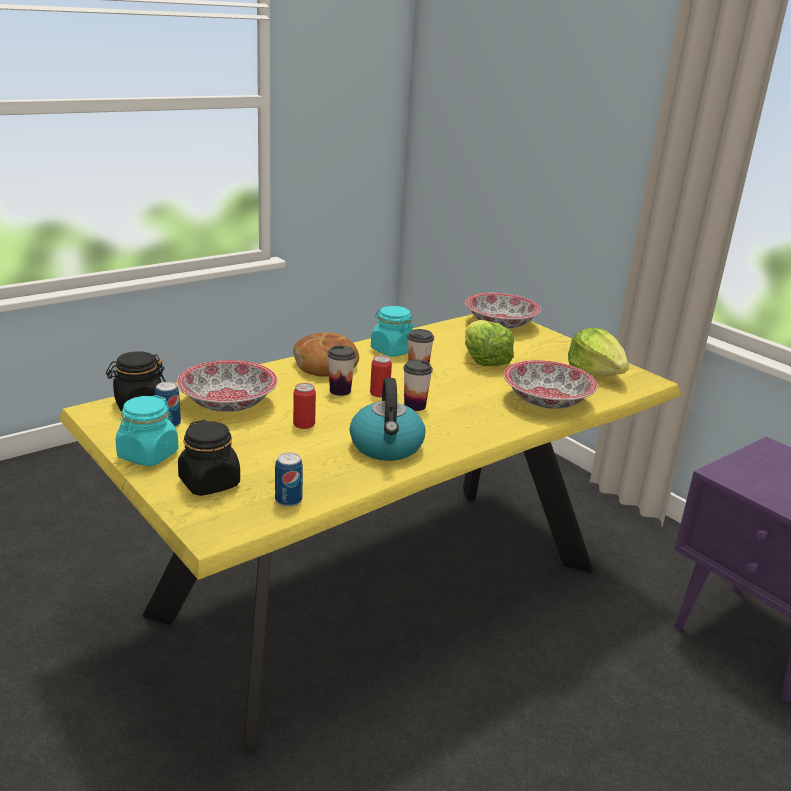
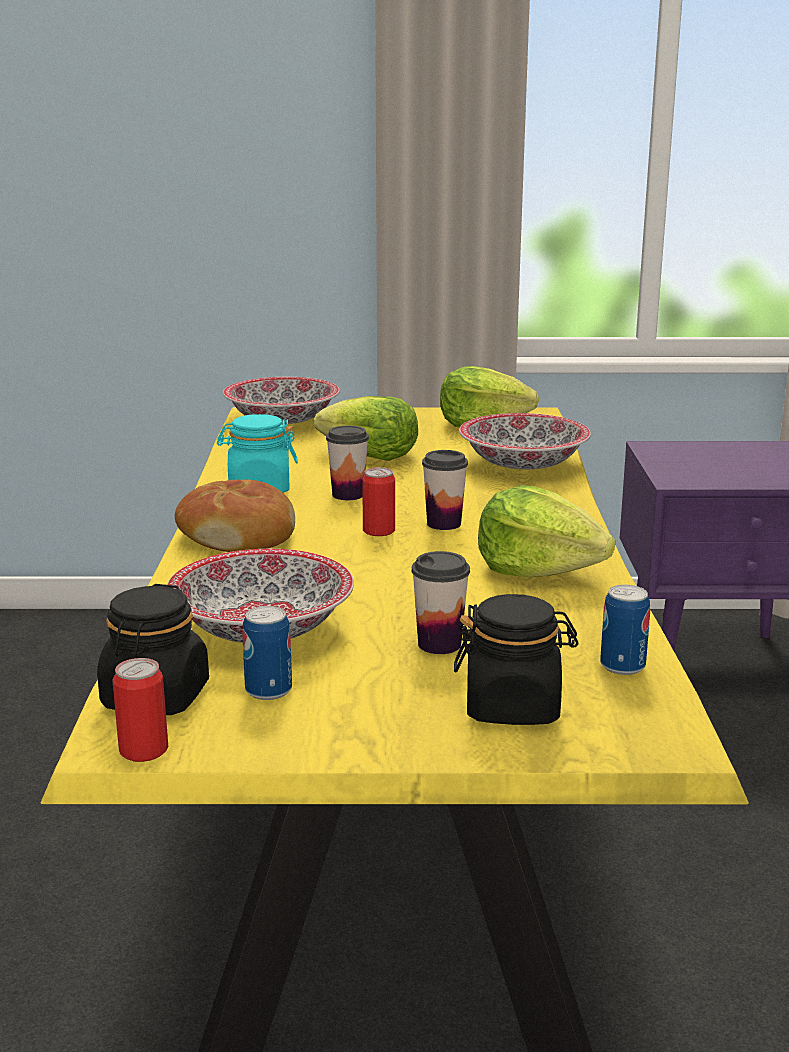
camera: 50 degrees left, 5 degrees down
turquoise jar [116,395,178,466] -> none
can [293,383,316,429] -> can moved to [112,658,168,762]
cup [327,345,356,396] -> cup moved to [411,551,470,654]
kettle [350,378,425,461] -> lettuce [478,485,615,577]

